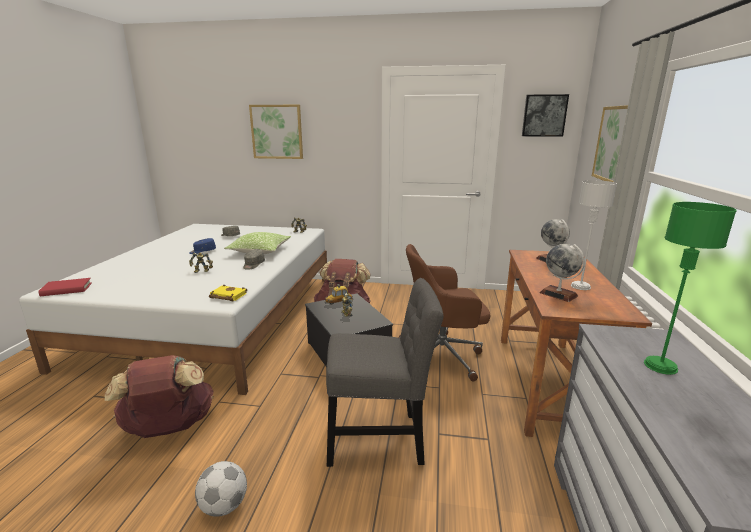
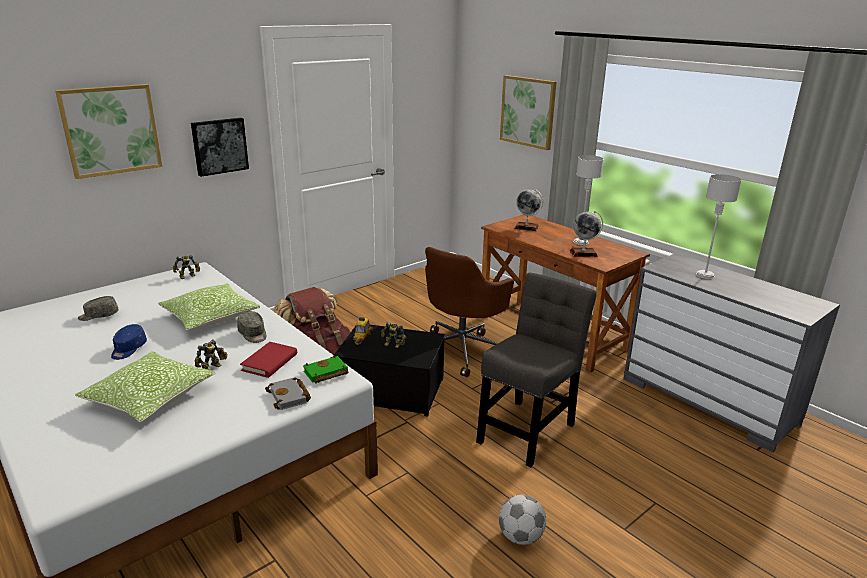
camera: 50 degrees left, 5 degrees up
red book [38,278,92,296] -> red book moved to [240,342,297,378]
brown backpack [105,355,214,438] -> none
yellow book [209,285,247,301] -> green book [303,355,348,383]
picture [522,94,569,137] -> picture moved to [191,118,249,177]
green table lamp [644,202,737,375] -> grey table lamp [696,174,741,279]
none -> pillow [75,351,215,422]
none -> grey book [265,378,311,410]

